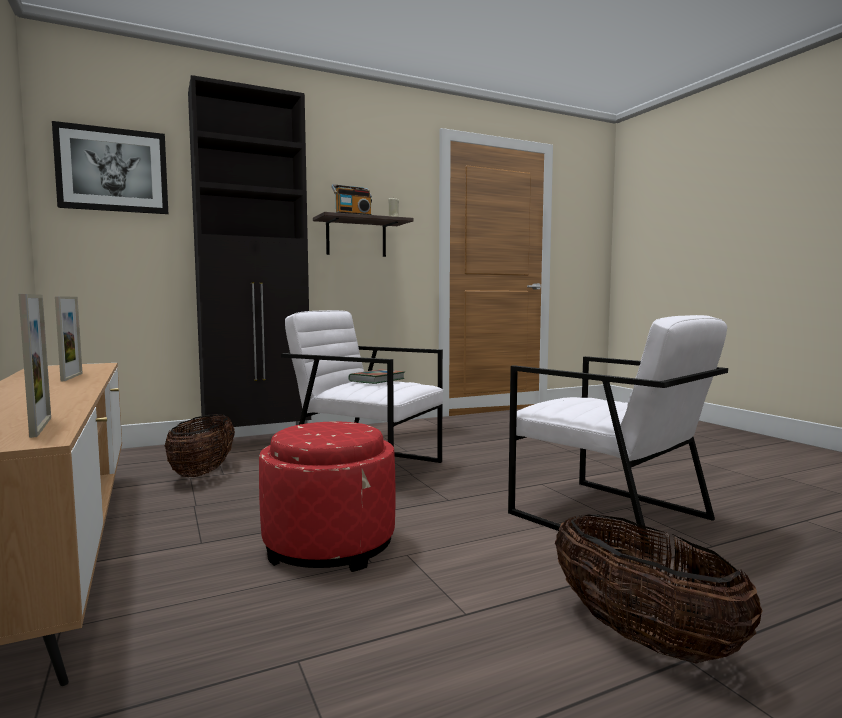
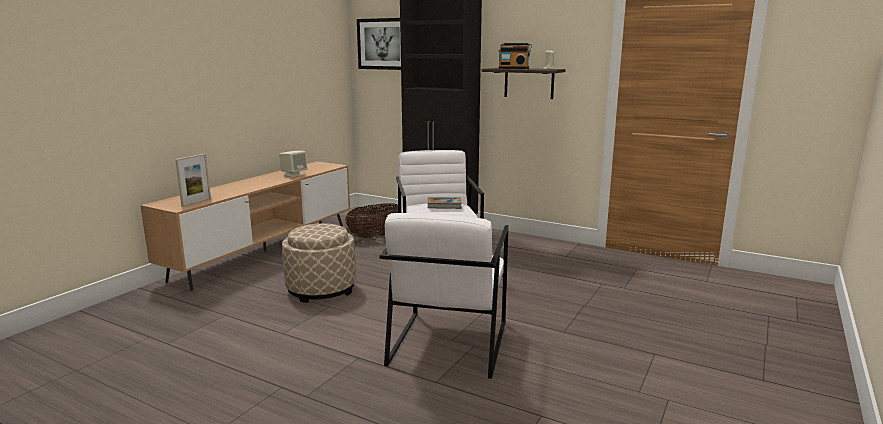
camera: 55 degrees right, 10 degrees up
picture frame [55,296,83,381] -> beige speaker [279,151,308,177]
red ottoman [259,422,396,572] -> beige ottoman [282,223,356,303]
basket [555,514,763,664] -> none

